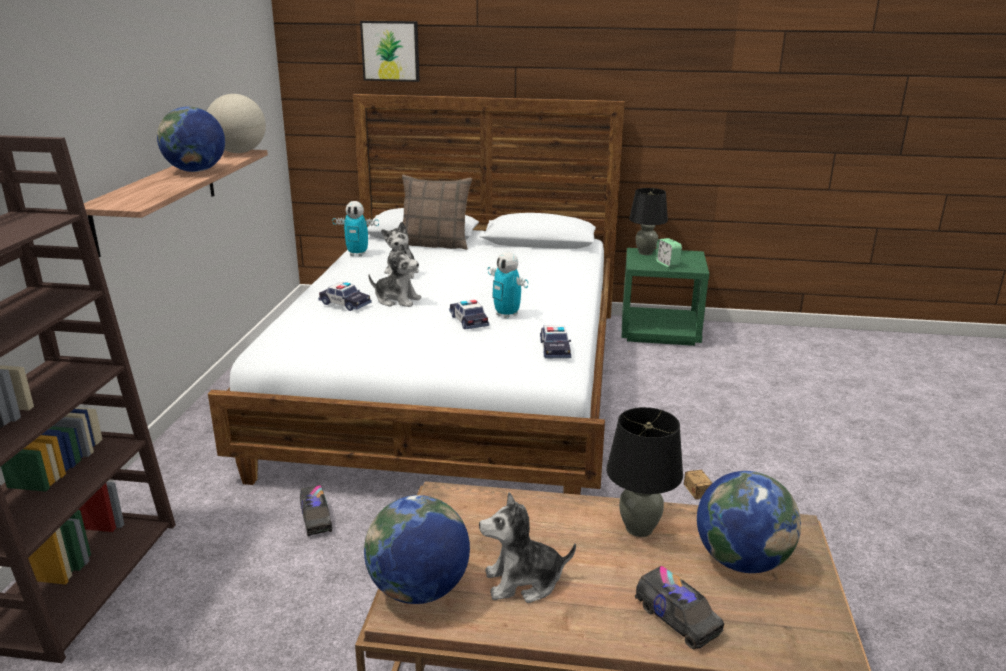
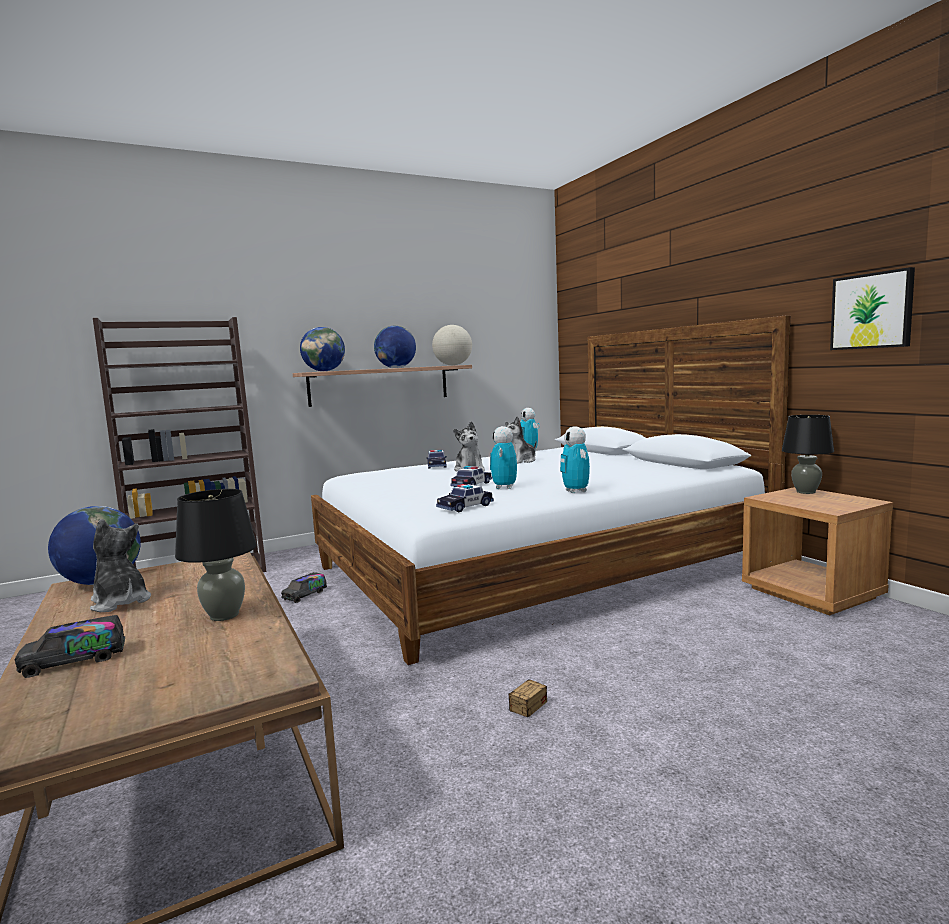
camera: 55 degrees right, 15 degrees down
picture [360,21,420,82] -> picture moved to [830,267,915,350]
pillow [402,175,472,250] -> none
green nightstand [622,248,709,346] -> brown nightstand [742,487,893,615]
toy truck [635,566,724,650] -> toy truck turned 45 degrees clockwise [15,615,125,678]
alarm clock [655,238,682,267] -> none
globe [697,471,801,573] -> globe moved to [300,327,345,371]
none -> toy robot [560,426,590,493]

